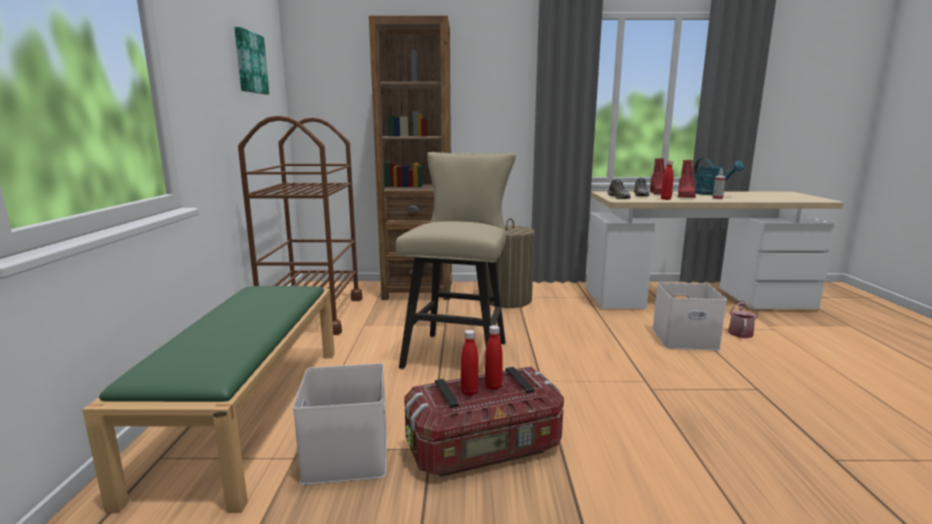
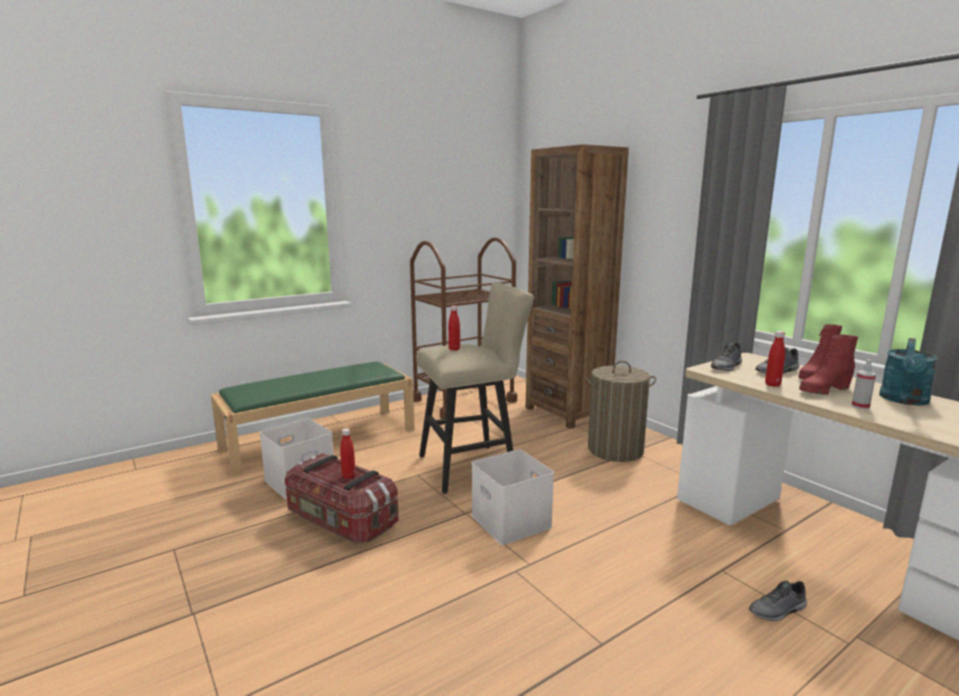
camera: 55 degrees right, 0 degrees up
picture [234,27,269,95] -> none
red bottle [461,330,479,396] -> red bottle moved to [448,306,460,351]
white storage box [652,282,727,351] -> white storage box moved to [472,449,554,545]
watering can [728,301,758,338] -> grey shoe [749,581,807,621]

